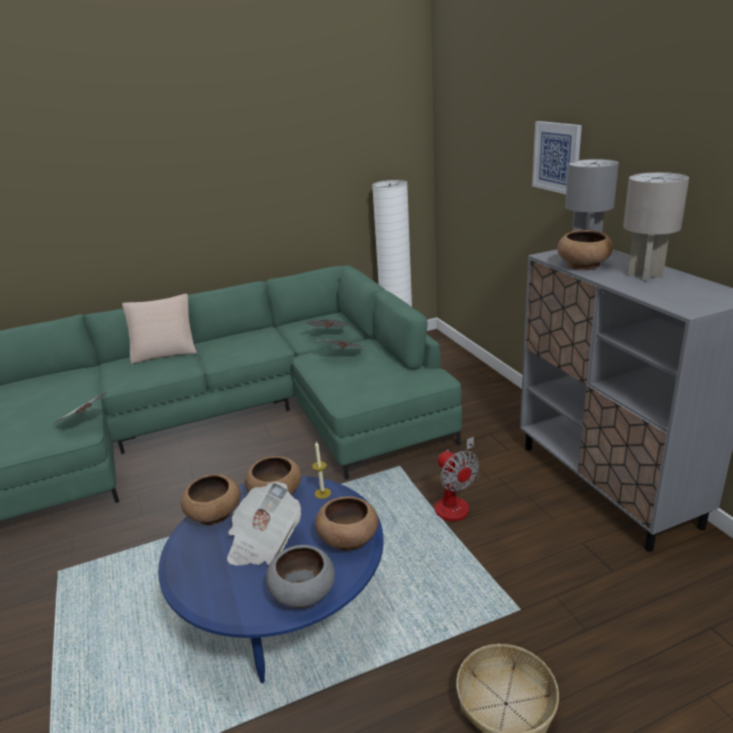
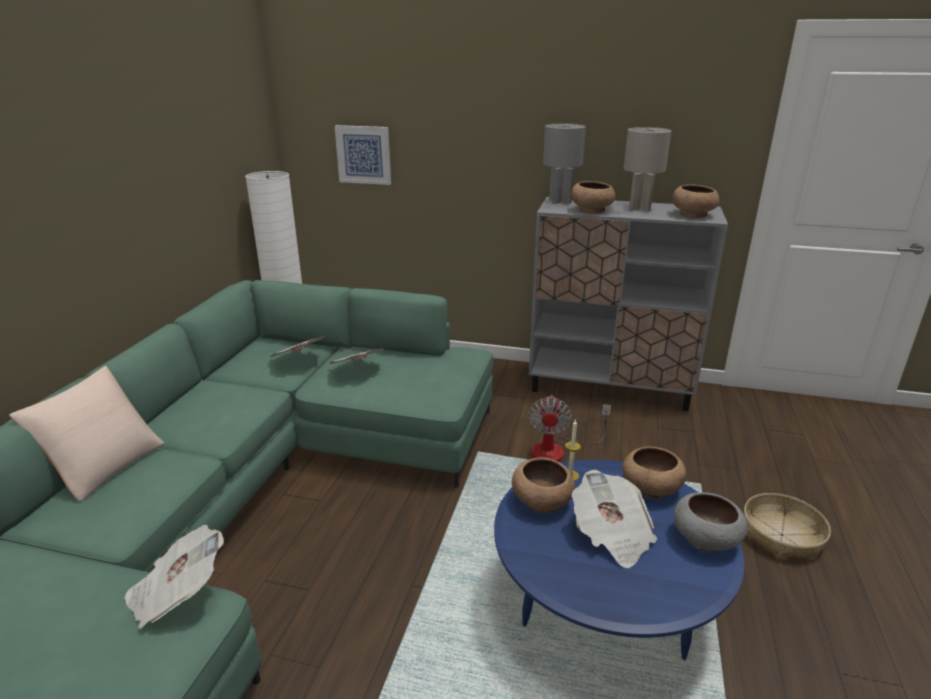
camera: 55 degrees left, 0 degrees up
brown bowl [181,474,241,525] -> brown bowl moved to [672,184,719,218]
fan [435,437,479,521] -> fan turned 90 degrees clockwise [528,395,611,462]
picture [532,121,582,194] -> picture moved to [335,125,391,185]

